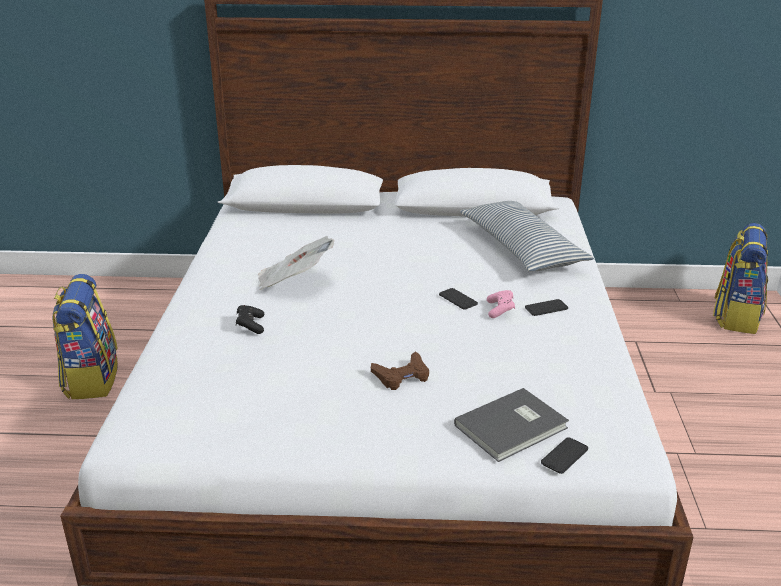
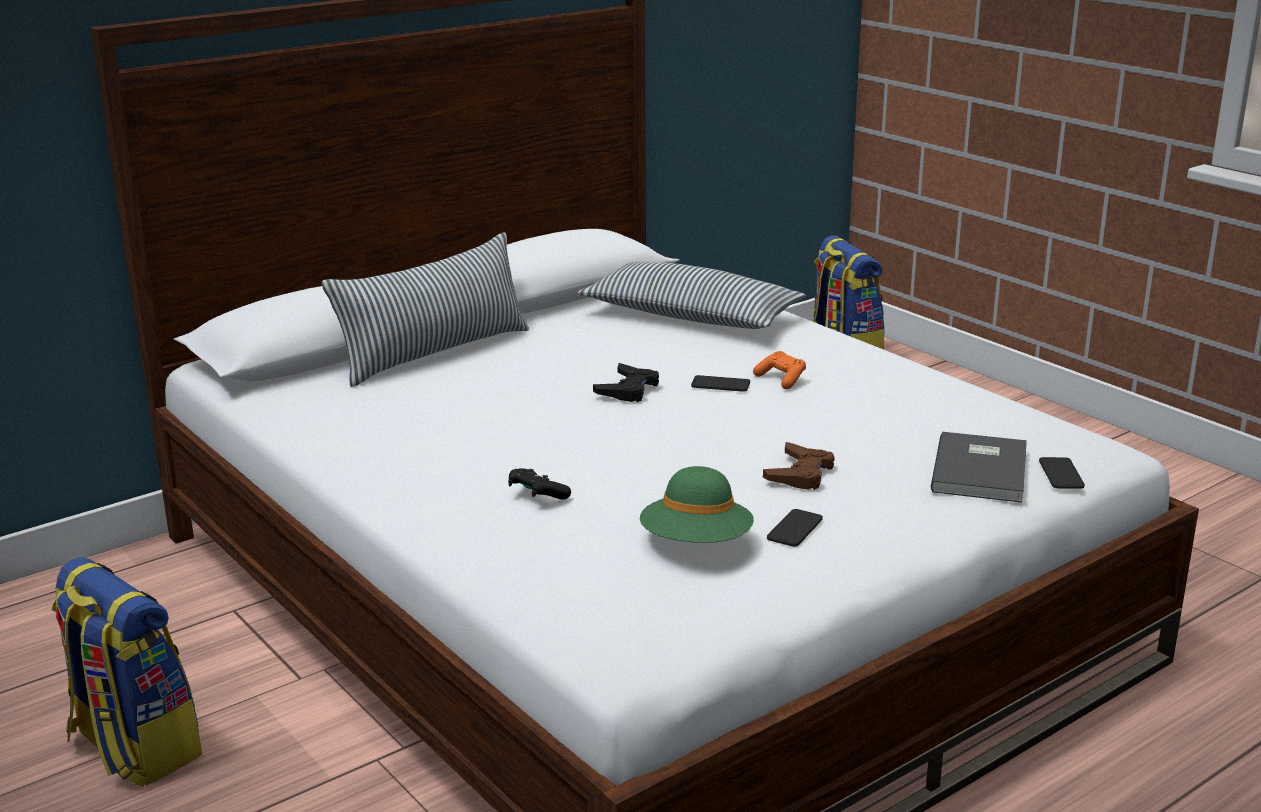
camera: 40 degrees left, 5 degrees down
newspaper [258,236,334,290] -> none
pink game controller [487,290,515,318] -> orange game controller [753,351,806,389]
phone [525,299,568,316] -> phone moved to [767,509,823,547]
none -> pillow [322,233,529,387]
none -> black game controller [593,363,659,402]
none -> green hat [640,466,754,543]

